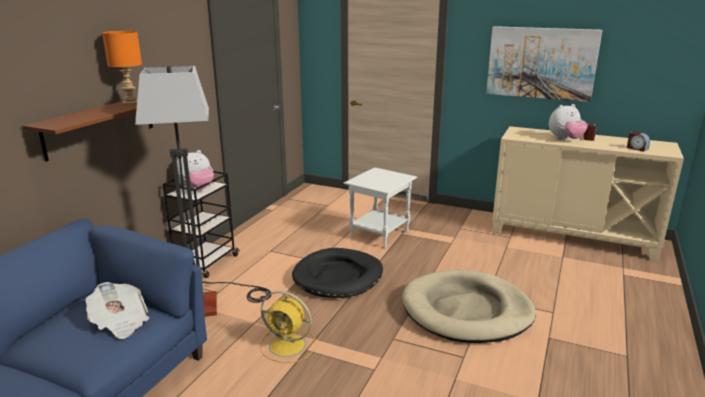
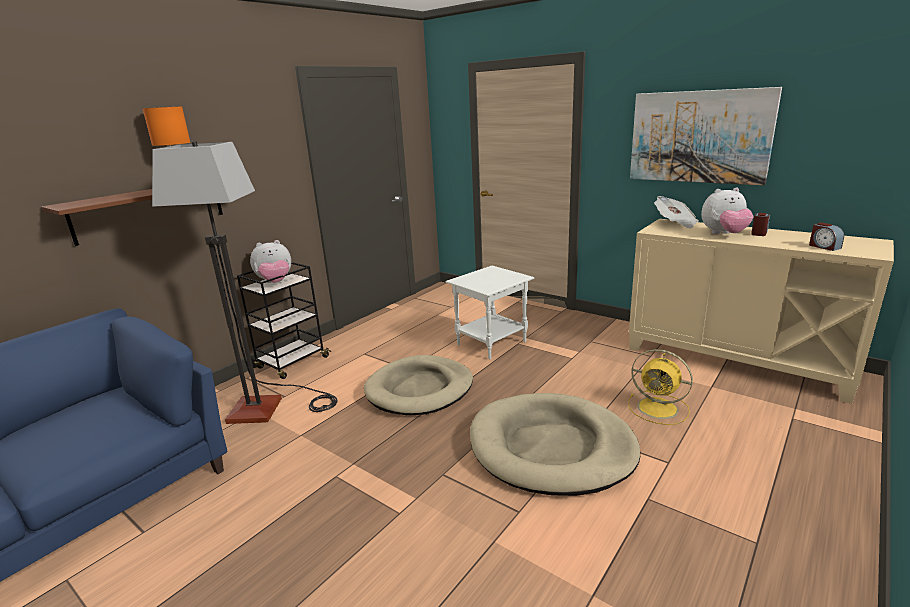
camera: 15 degrees right, 0 degrees up
newspaper [85,282,149,339] -> newspaper moved to [654,196,699,229]
yellow fan [260,291,316,363] -> yellow fan moved to [628,349,693,425]
black dog bed [292,248,383,298] -> beige dog bed [364,355,473,415]

